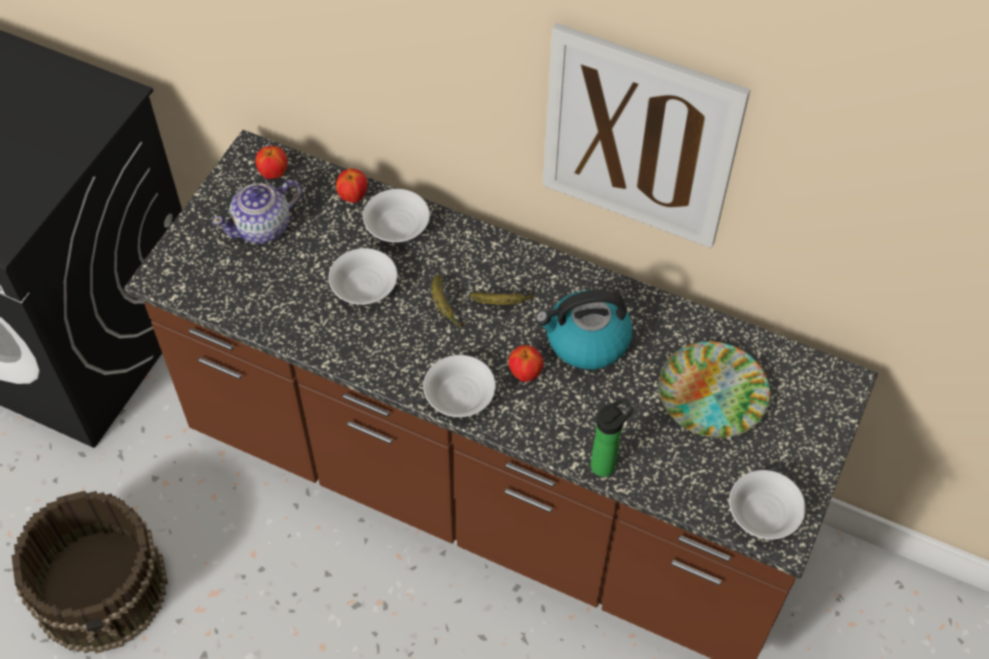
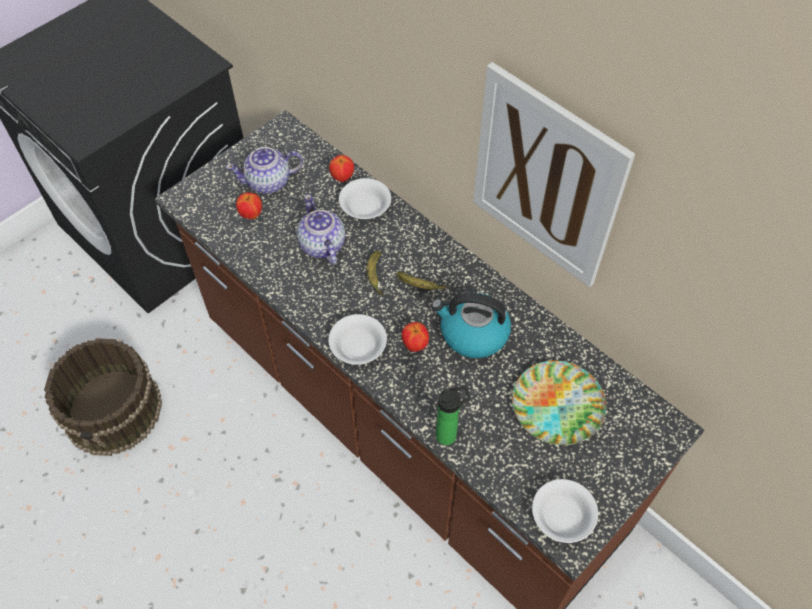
camera: 20 degrees right, 0 degrees up
apple [255,146,287,179] -> apple moved to [236,192,262,219]
white bowl [329,248,398,305] -> teapot [297,195,345,265]

